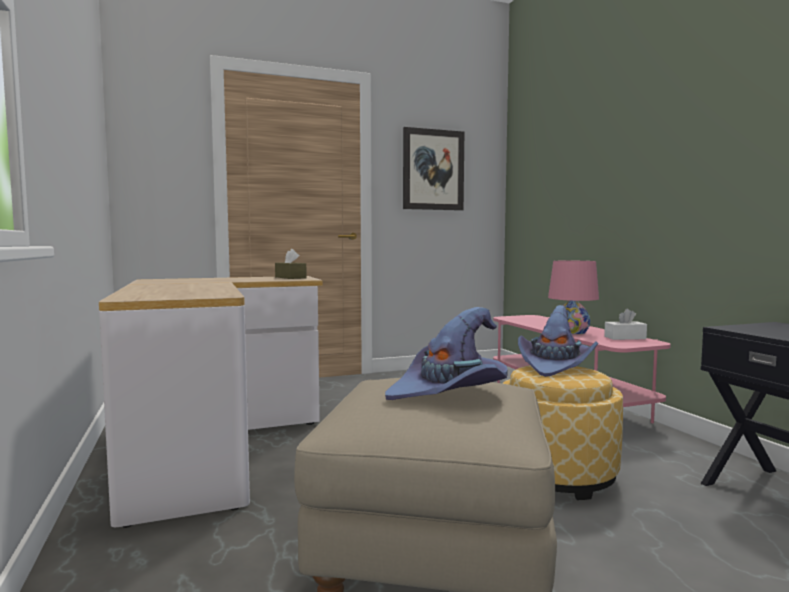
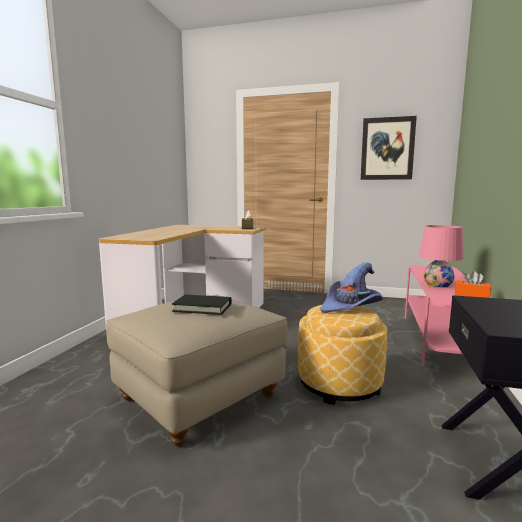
camera: 35 degrees right, 5 degrees up
purple hat [385,307,507,400] -> black book [172,295,232,315]
white tissue box [604,309,647,340] -> orange tissue box [455,271,491,298]

